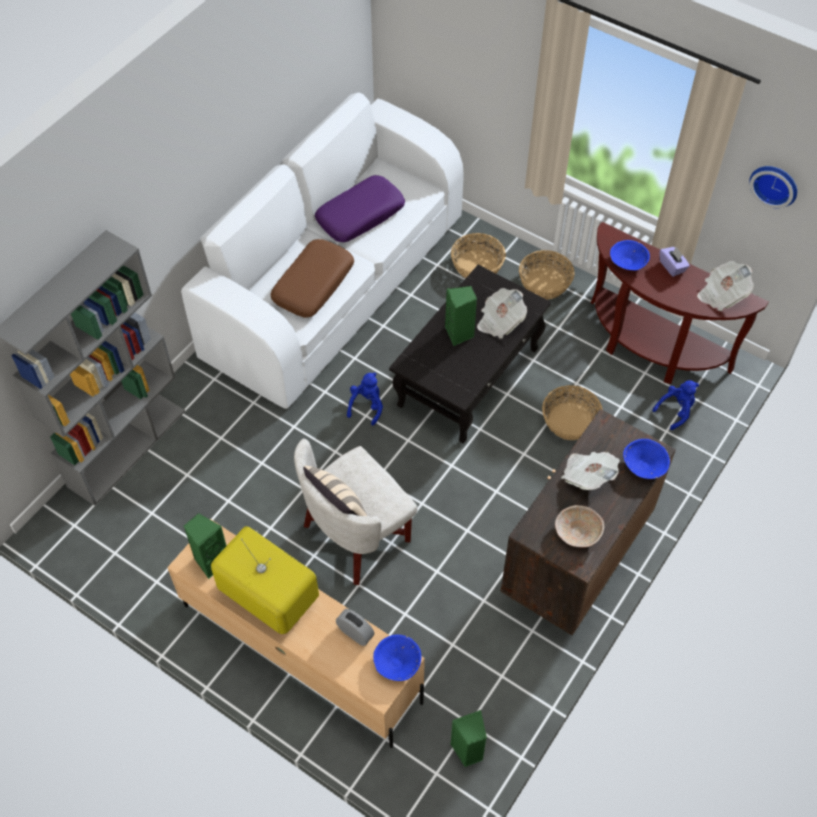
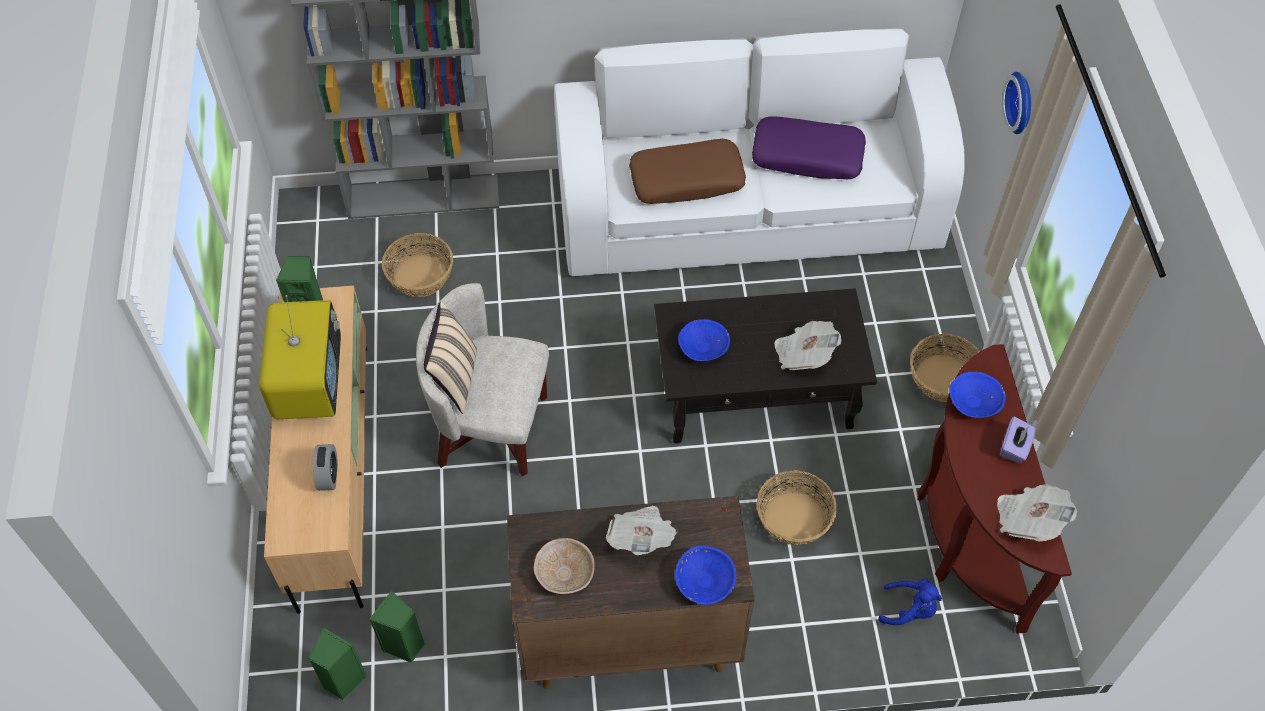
camera: 50 degrees right, 0 degrees up
blue plush toy [347,372,383,425] -> none
blue bowl [373,634,421,681] -> blue bowl moved to [678,319,730,361]
green speaker [445,286,477,346] -> green speaker moved to [369,590,425,663]
basket [451,233,506,278] -> basket moved to [382,233,453,297]
wall clock [749,166,797,209] -> wall clock moved to [1002,72,1031,134]

